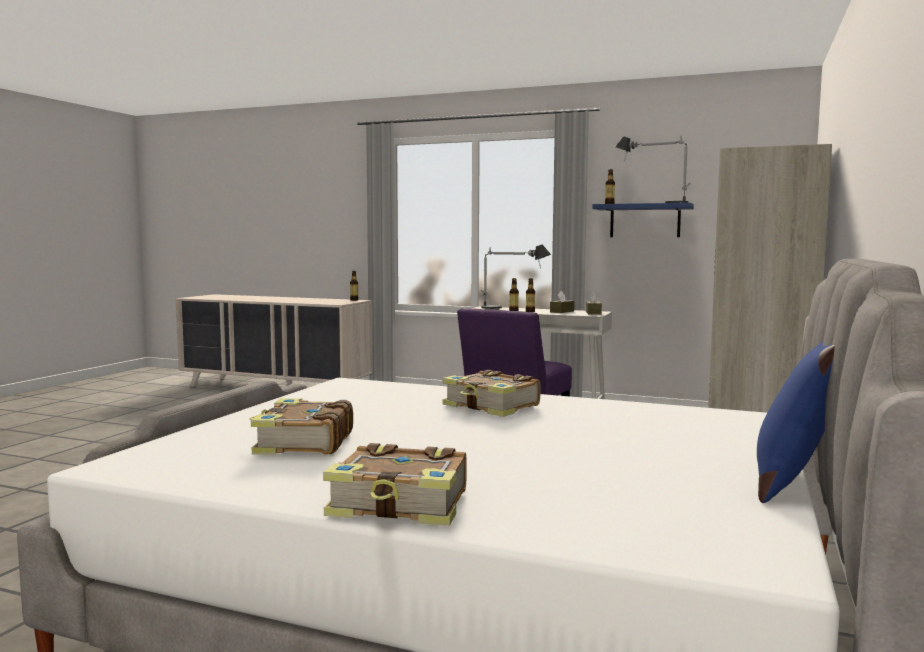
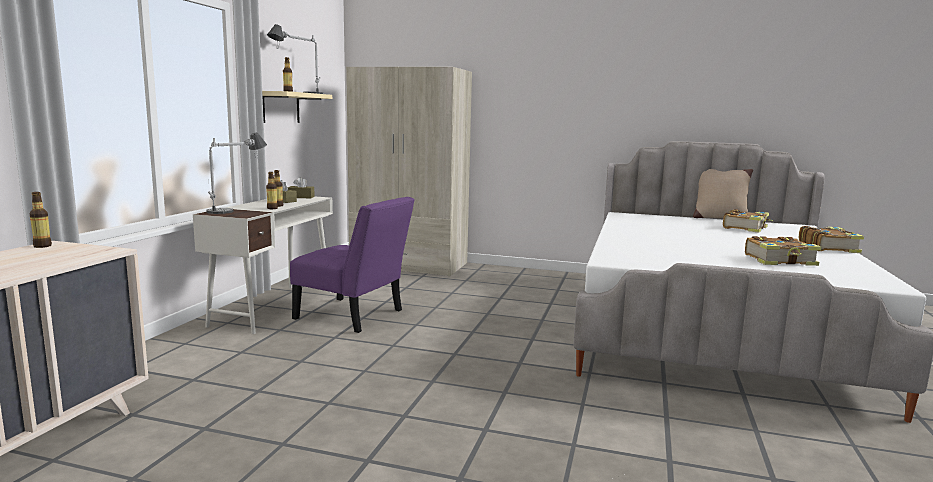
camera: 95 degrees left, 5 degrees up
book [442,370,541,417] -> book moved to [723,209,773,233]
blue shelf [592,203,694,237] -> beige shelf [262,91,332,123]
blue pillow [757,342,835,503] -> beige pillow [693,169,753,218]

